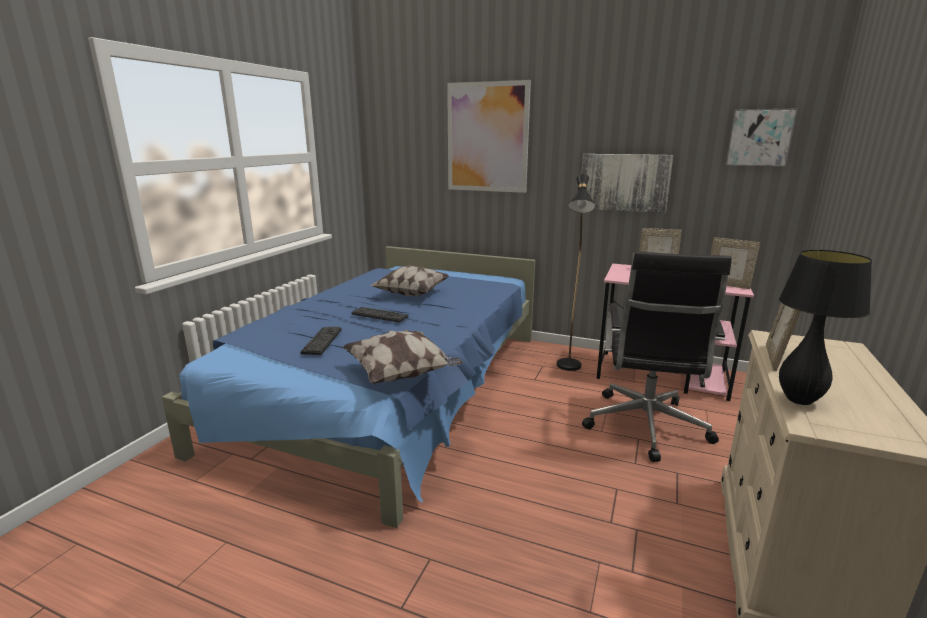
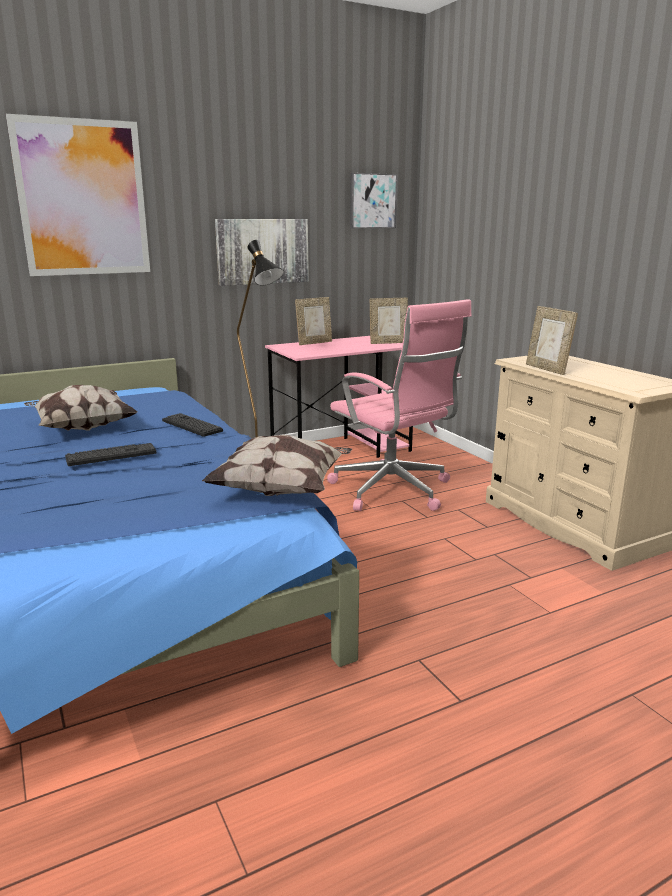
camera: 50 degrees left, 0 degrees up
keyboard [300,327,342,355] -> keyboard moved to [162,413,223,437]
black office chair [582,251,732,462] -> pink office chair [327,299,472,511]
black table lamp [779,250,872,405] -> none

